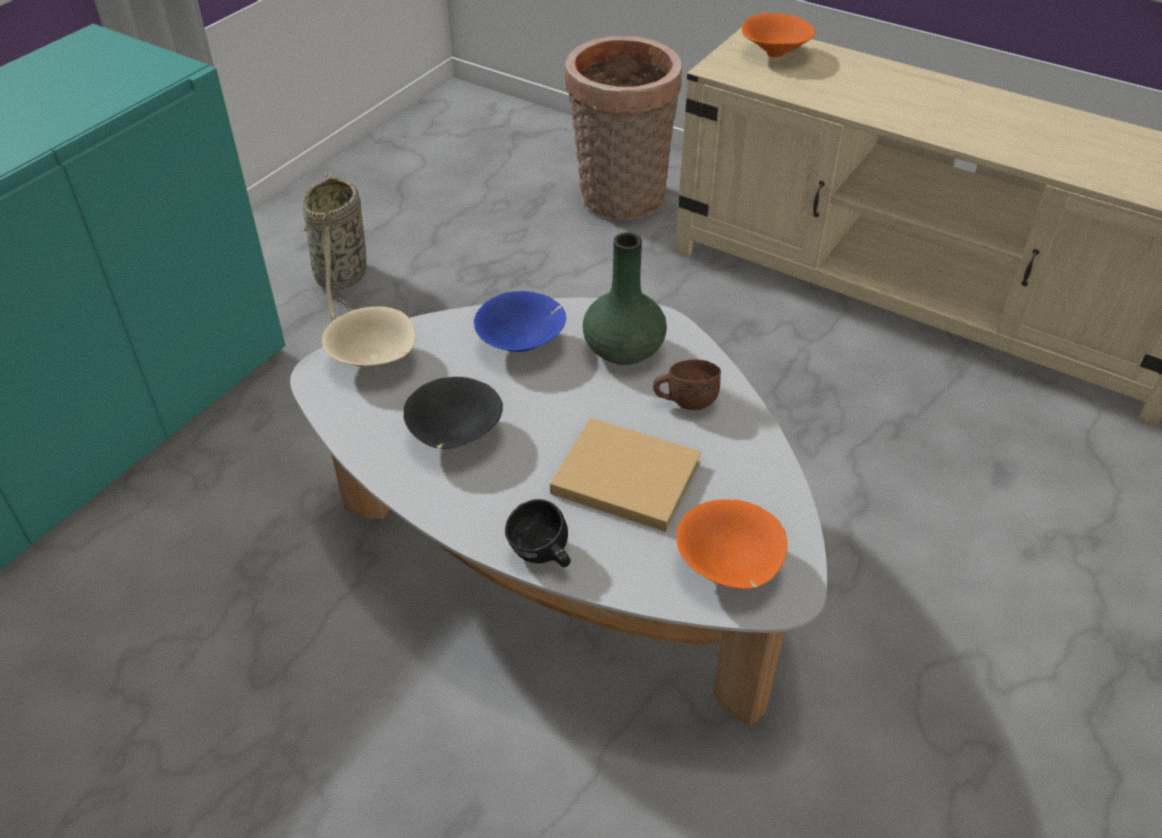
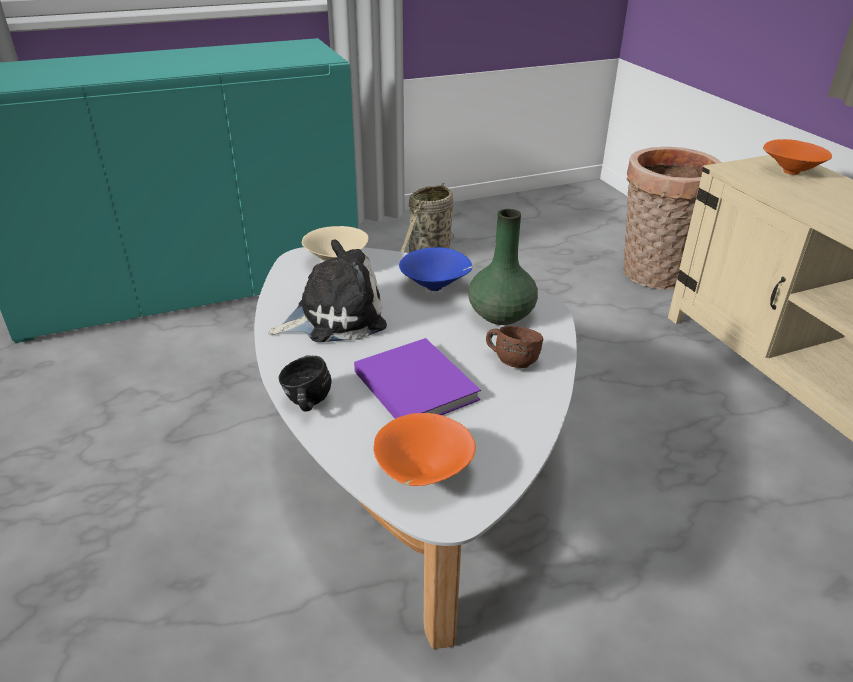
camera: 35 degrees right, 10 degrees down
black bowl [403,377,503,449] -> plush toy [268,239,387,342]
beige book [550,418,701,532] -> purple book [354,338,481,419]

